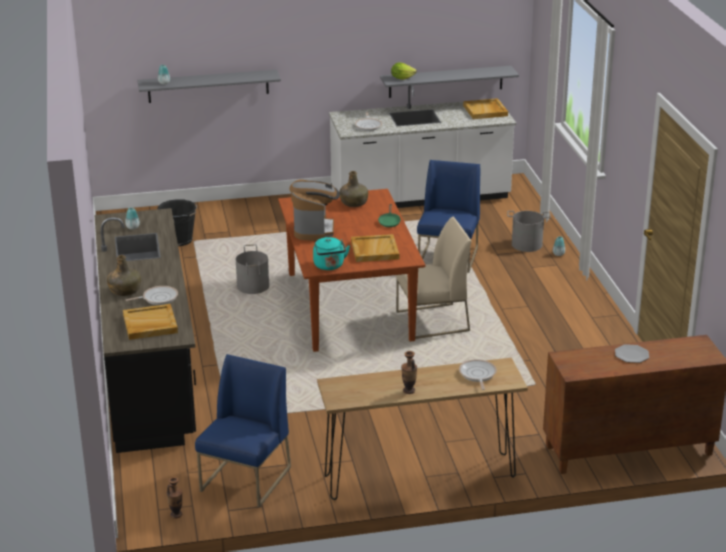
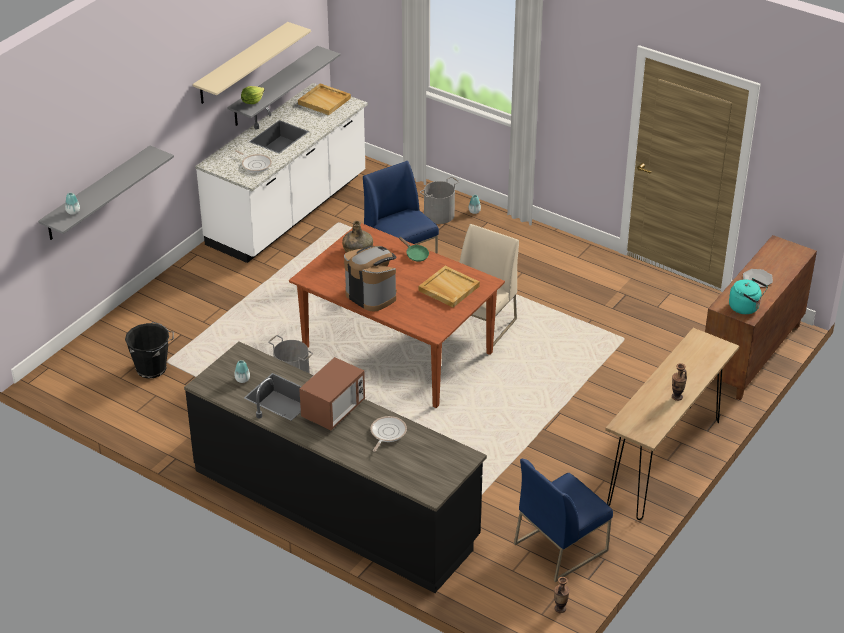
camera: 45 degrees left, 10 degrees up
green bottle [107,255,141,296] -> none
beige tray [123,304,178,340] -> none
blue chair [195,354,291,507] -> blue chair turned 105 degrees counterclockwise [514,459,613,582]
turquoise kettle [313,237,350,270] -> turquoise kettle moved to [729,278,768,314]
frying pan [459,359,497,390] -> none
none -> beige shelf [193,22,311,104]
none -> microwave [299,357,365,430]

